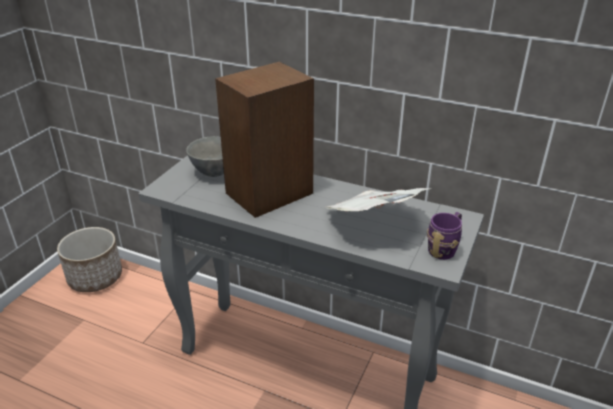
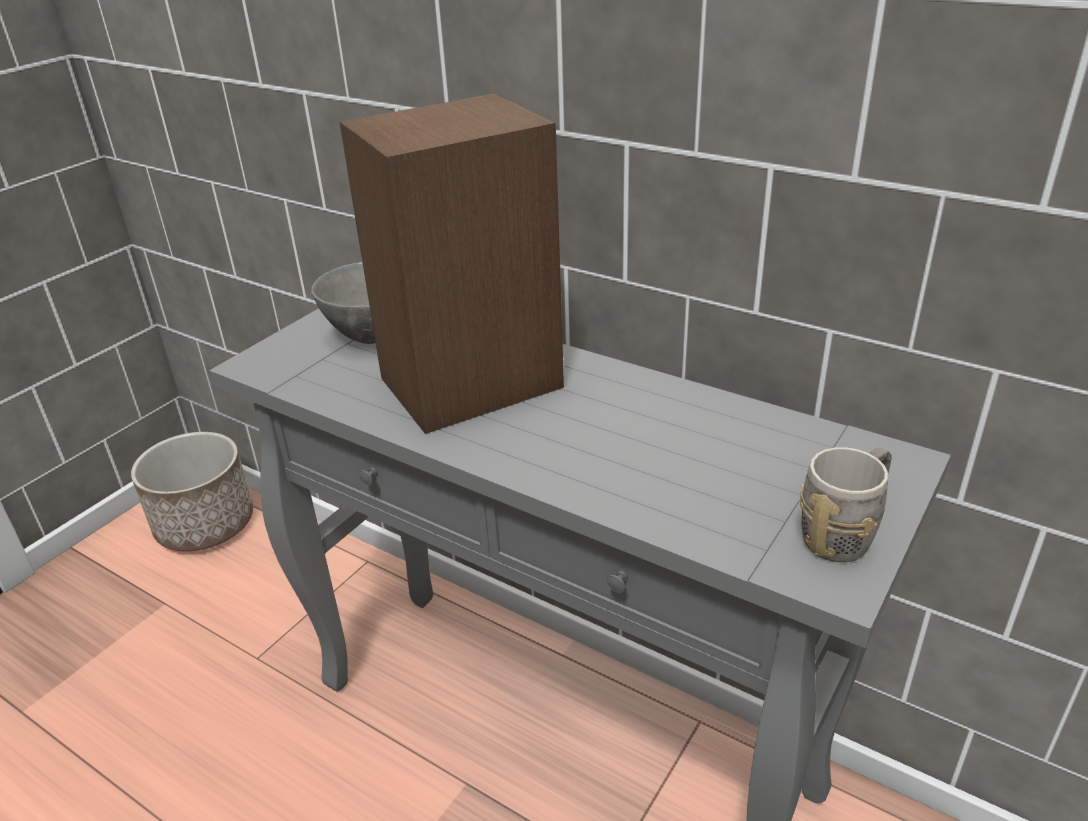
camera: 10 degrees right, 0 degrees up
newspaper [327,188,432,211] -> none
purple mug [427,212,462,260] -> grey mug [800,447,892,562]

